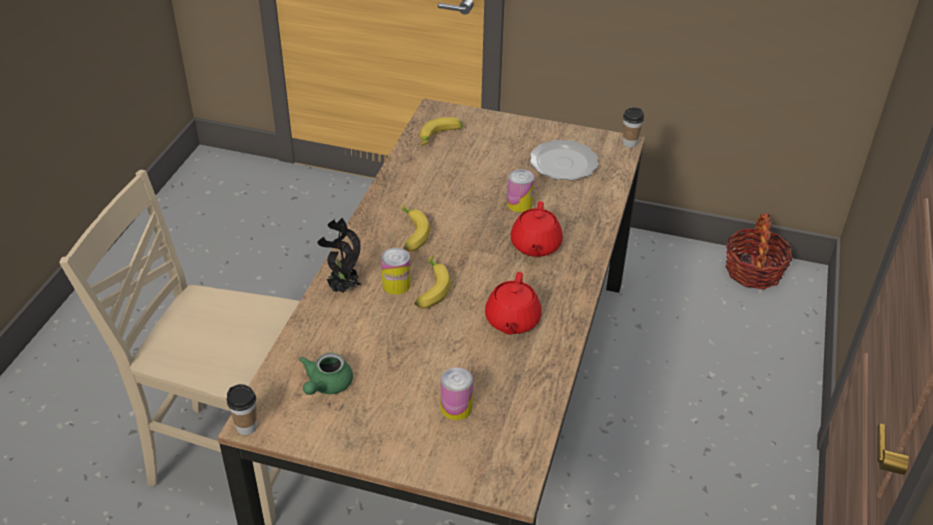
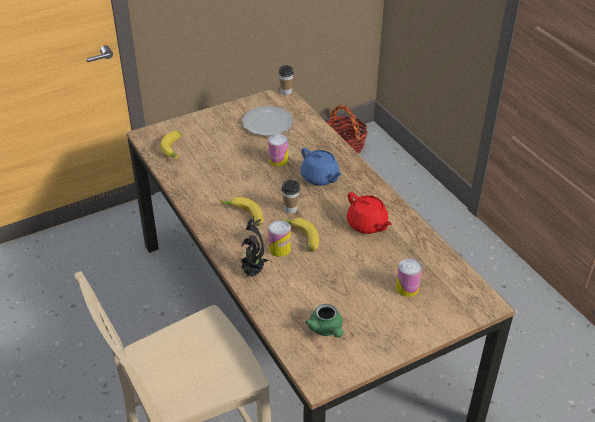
camera: 45 degrees left, 0 degrees up
cup [227,384,257,435] -> cup moved to [281,180,300,214]
red teapot [511,201,563,257] -> blue teapot [301,148,342,186]

